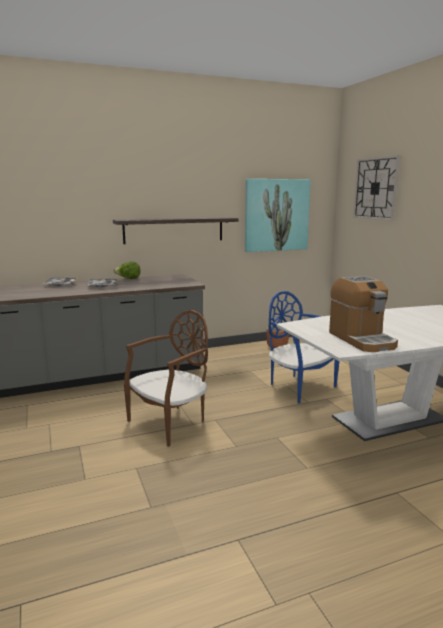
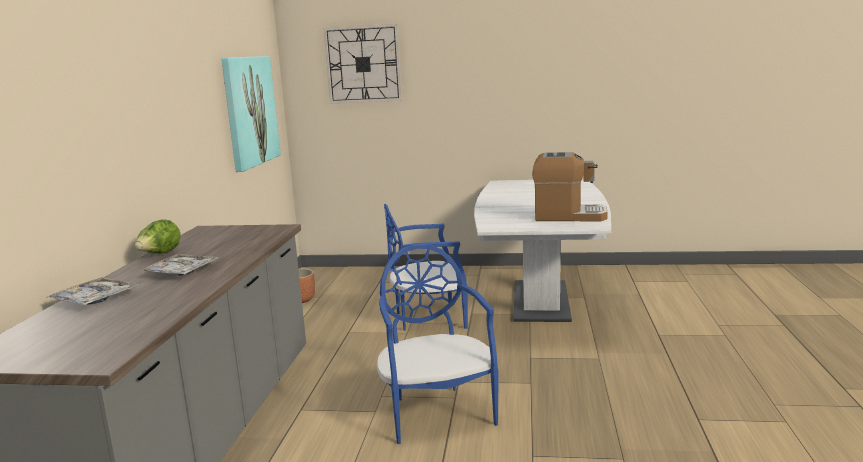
camera: 60 degrees left, 0 degrees up
shelf [113,217,238,244] -> none
brown chair [124,310,208,447] -> blue chair [377,244,499,444]

